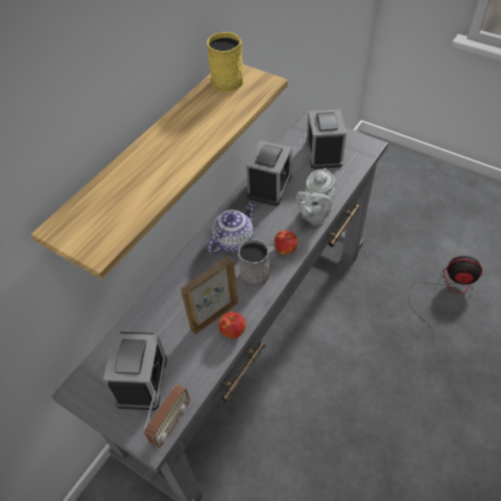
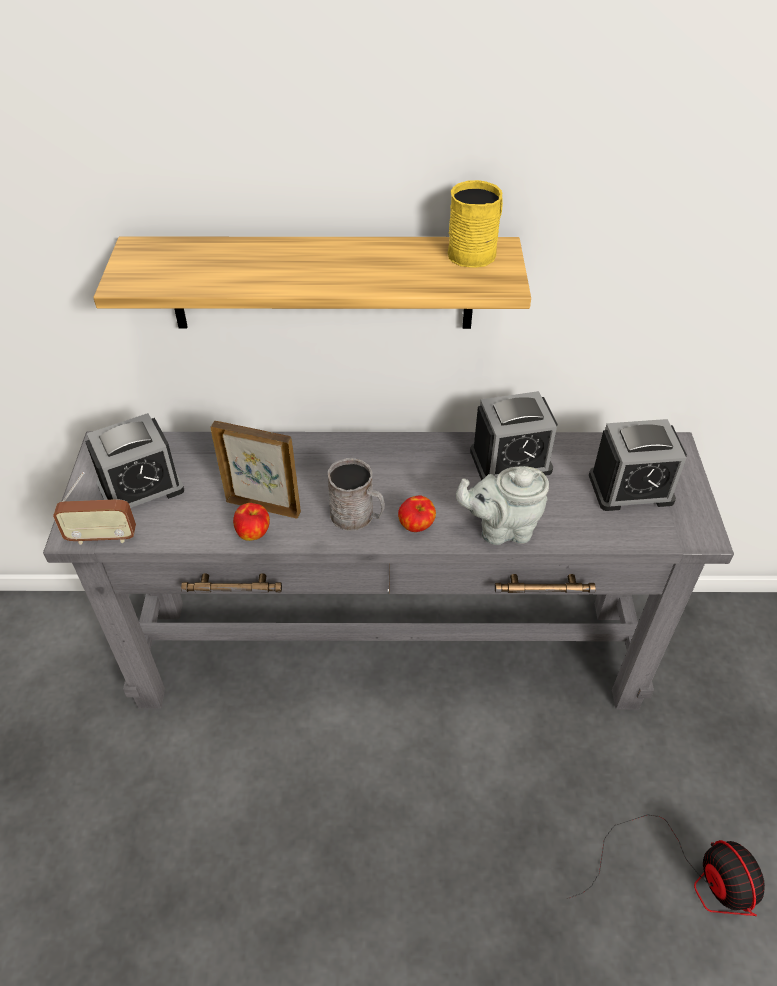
camera: 55 degrees right, 5 degrees down
teapot [208,201,255,254] -> none
alarm clock [306,109,347,169] -> alarm clock turned 150 degrees counterclockwise [589,419,687,511]

